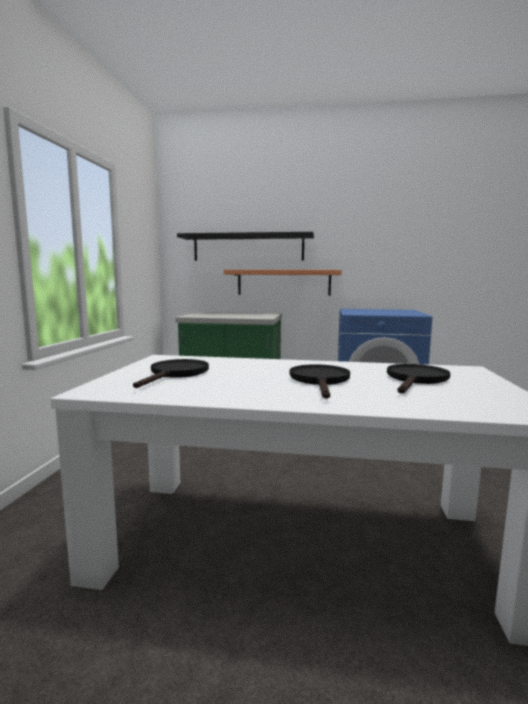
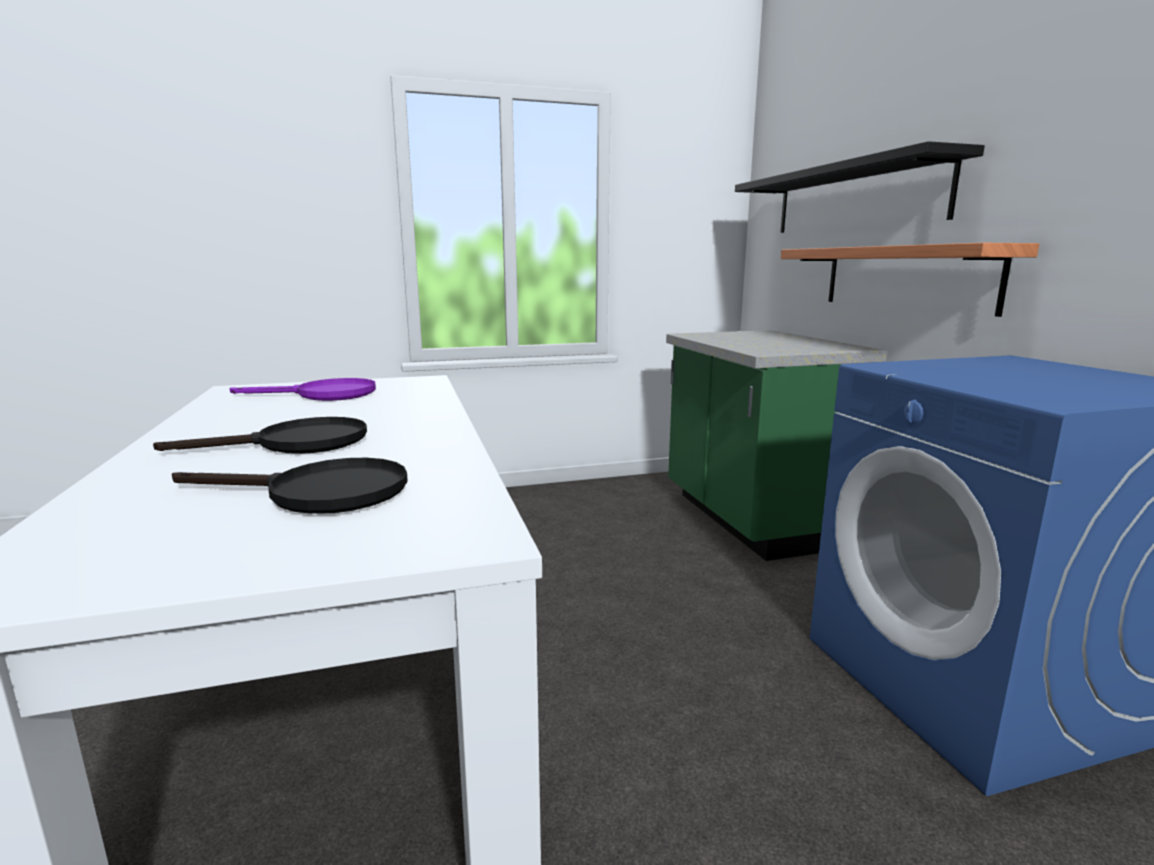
camera: 65 degrees right, 5 degrees up
black frying pan [133,359,209,388] -> purple frying pan [229,378,376,401]

